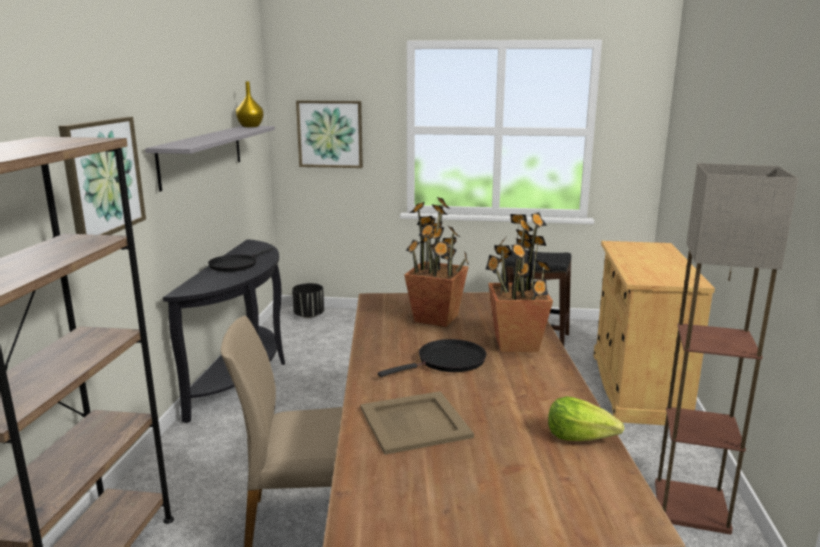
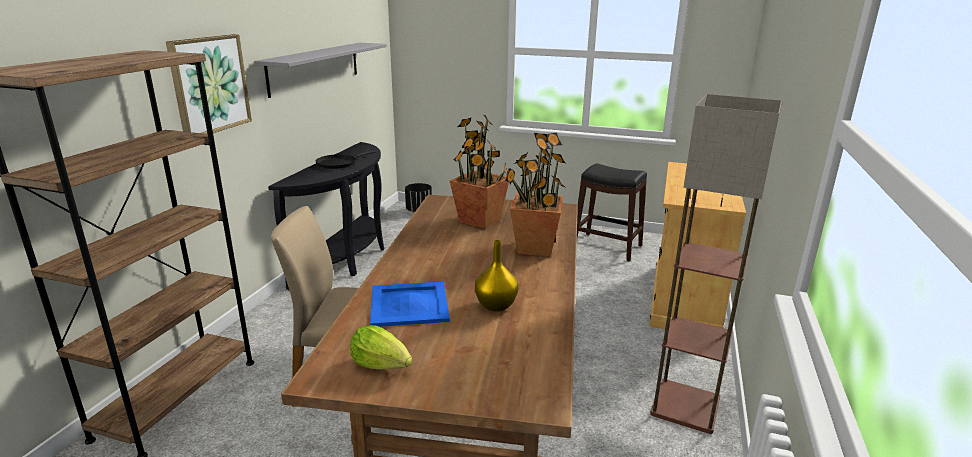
camera: 10 degrees right, 5 degrees up
yellow vase [236,81,264,127] -> yellow vase moved to [475,240,519,312]
picture [296,101,363,168] -> none
beige tray [360,391,474,455] -> blue tray [370,282,450,327]
black frying pan [378,339,486,377] -> none
lettuce [548,396,624,441] -> lettuce moved to [350,325,412,369]

